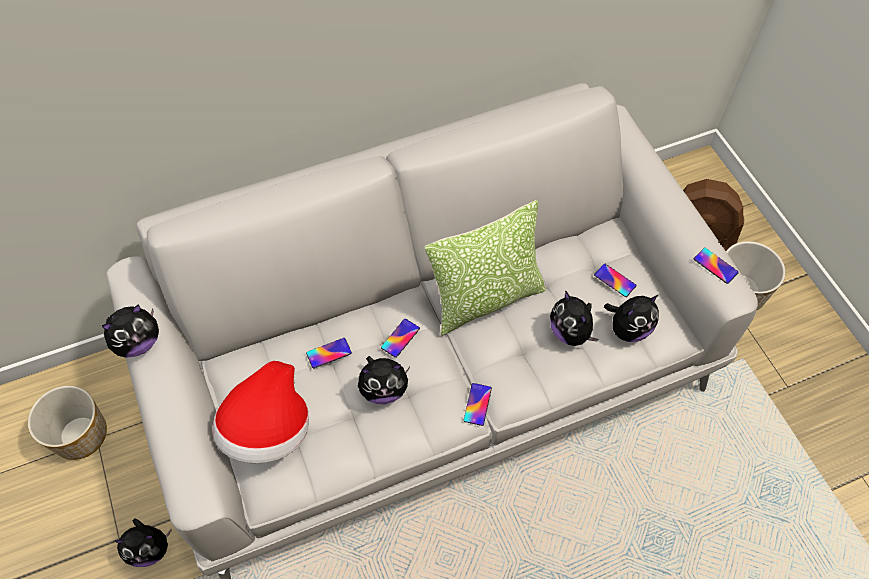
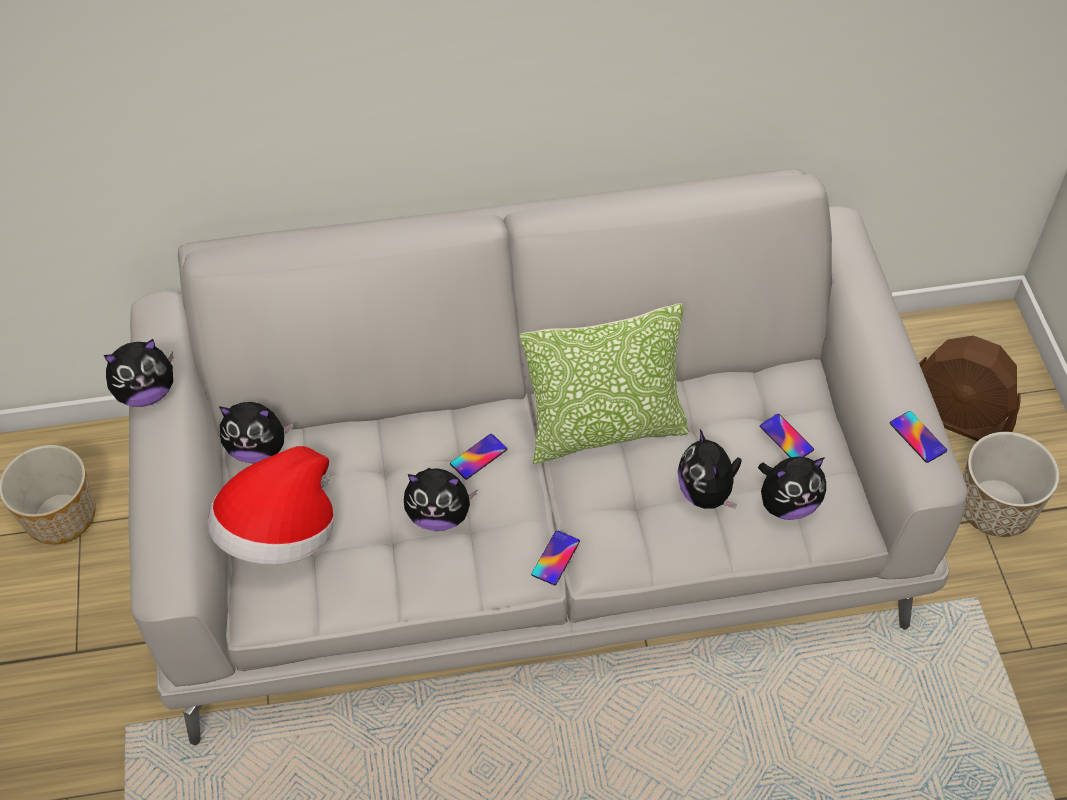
camera: 15 degrees right, 5 degrees down
plush toy [114,518,172,567] -> plush toy moved to [219,402,293,464]
phone [306,338,352,368] -> none

